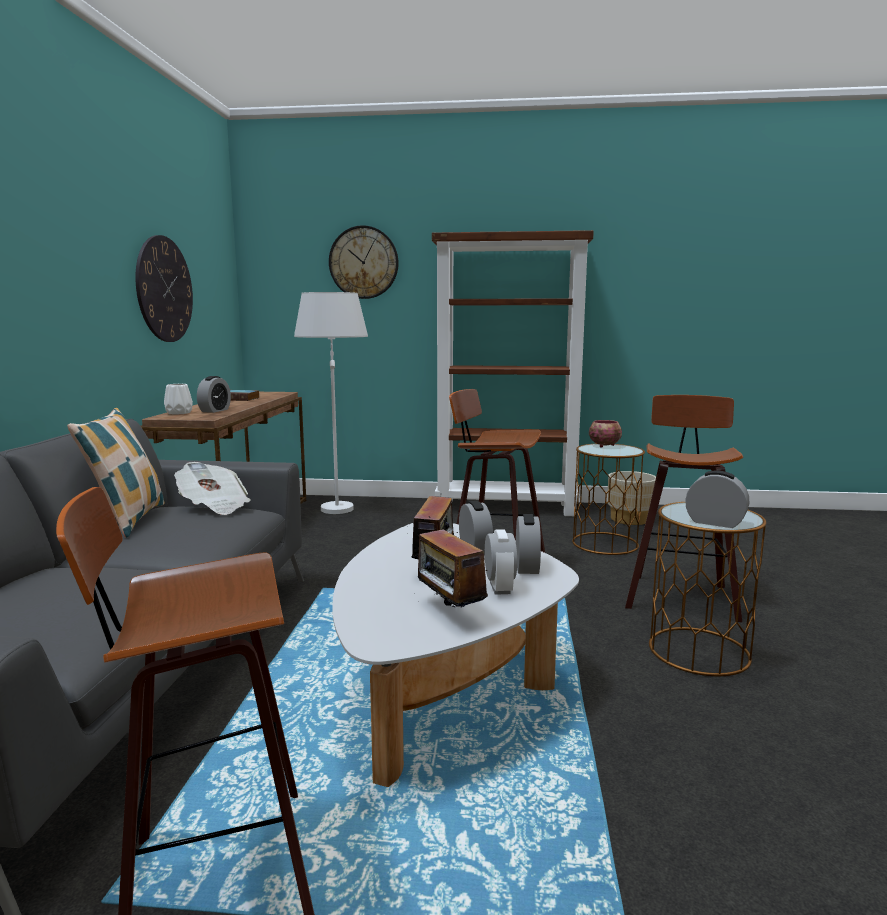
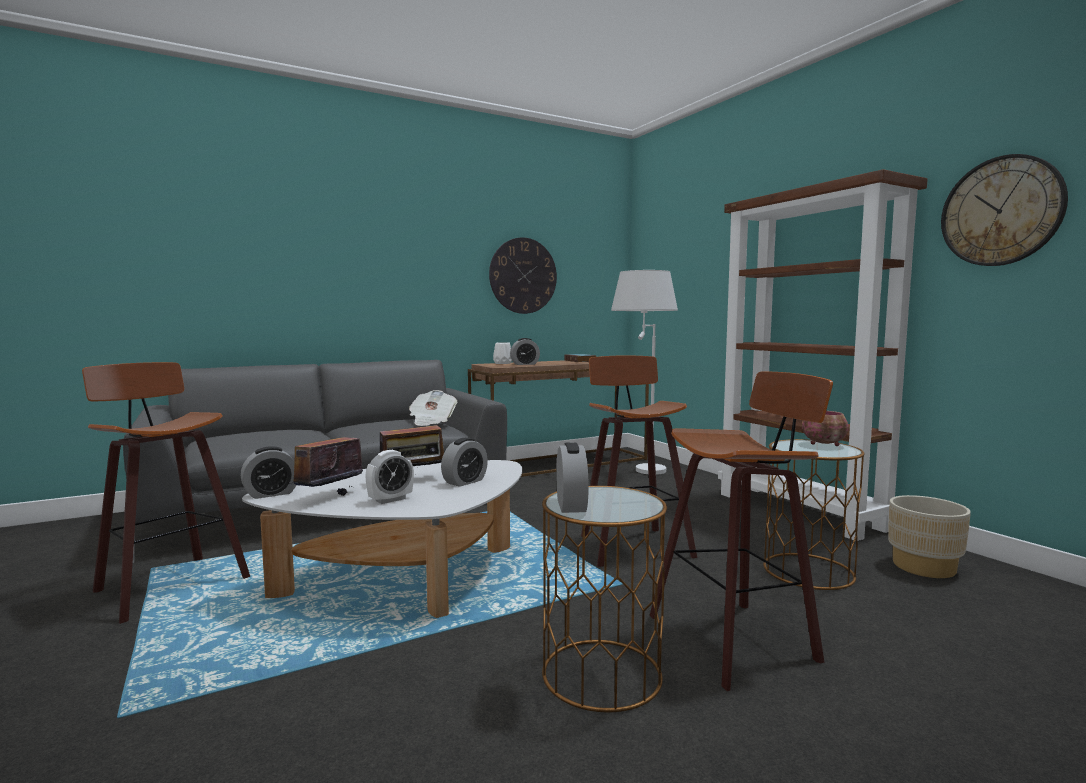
camera: 55 degrees right, 5 degrees down
pillow [67,408,165,538] -> none
wall clock [329,225,399,299] -> wall clock moved to [941,154,1068,266]
alarm clock [516,514,541,574] -> alarm clock moved to [241,446,296,499]

